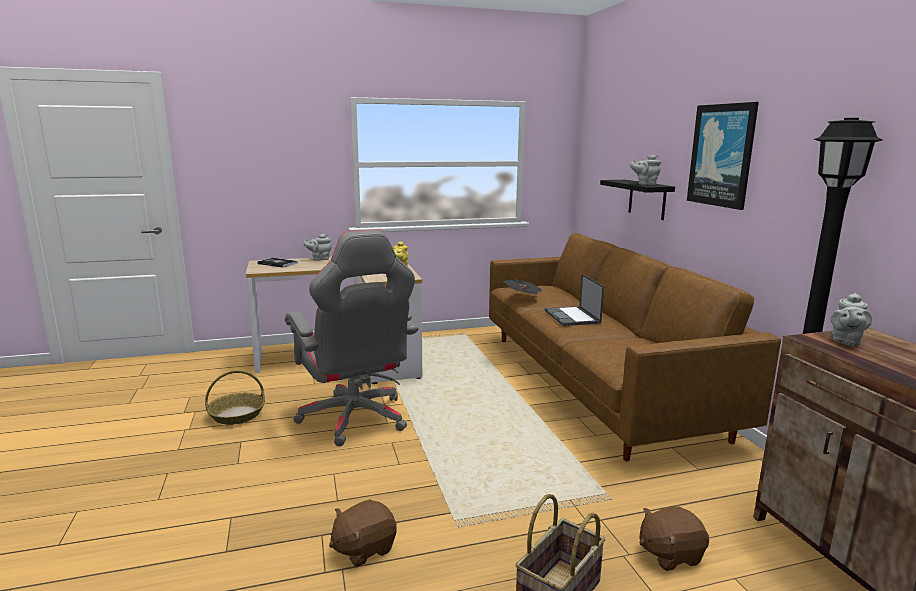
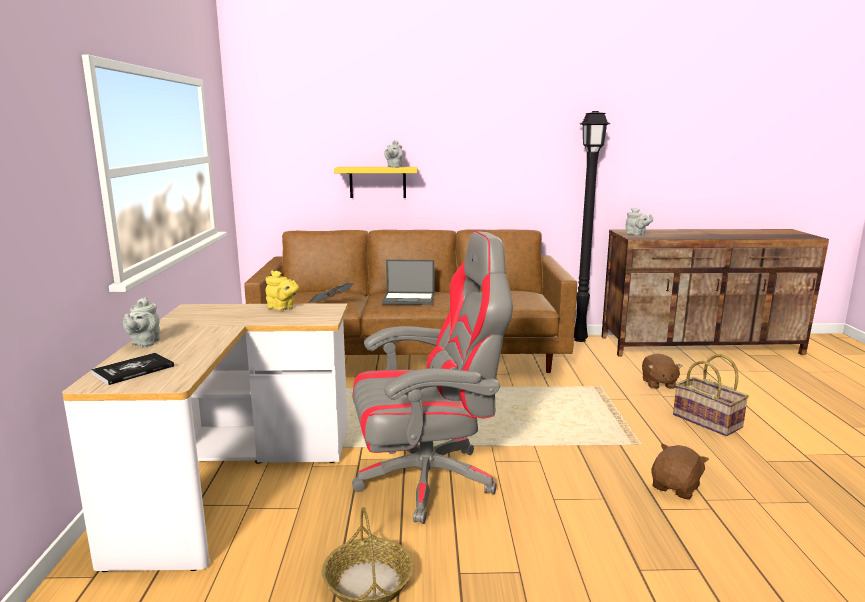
camera: 75 degrees left, 0 degrees up
brown plush toy [329,499,397,567] -> brown plush toy turned 120 degrees counterclockwise [651,444,709,500]
black shelf [600,180,675,220] -> yellow shelf [334,167,417,198]
picture [687,102,759,210] -> none

